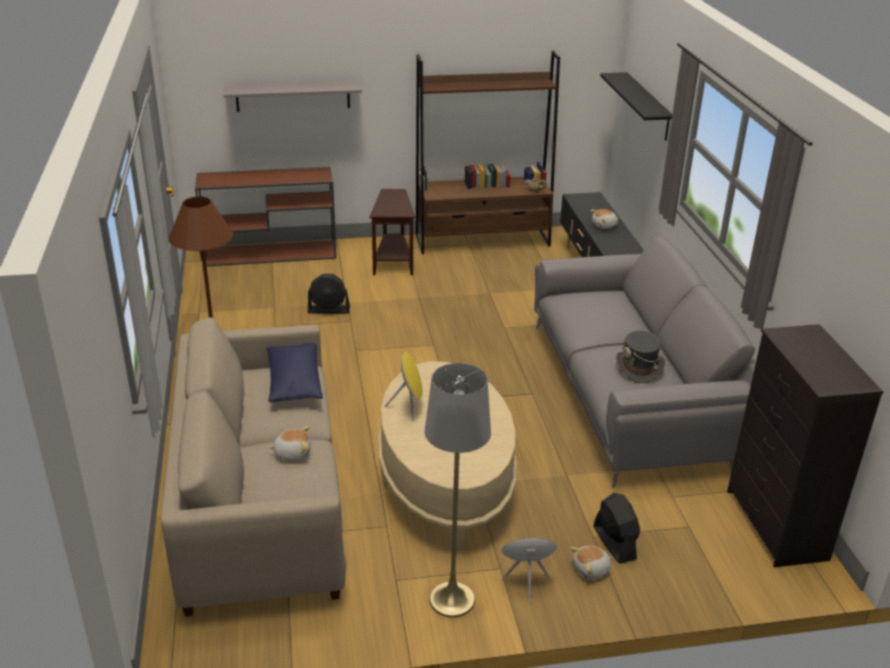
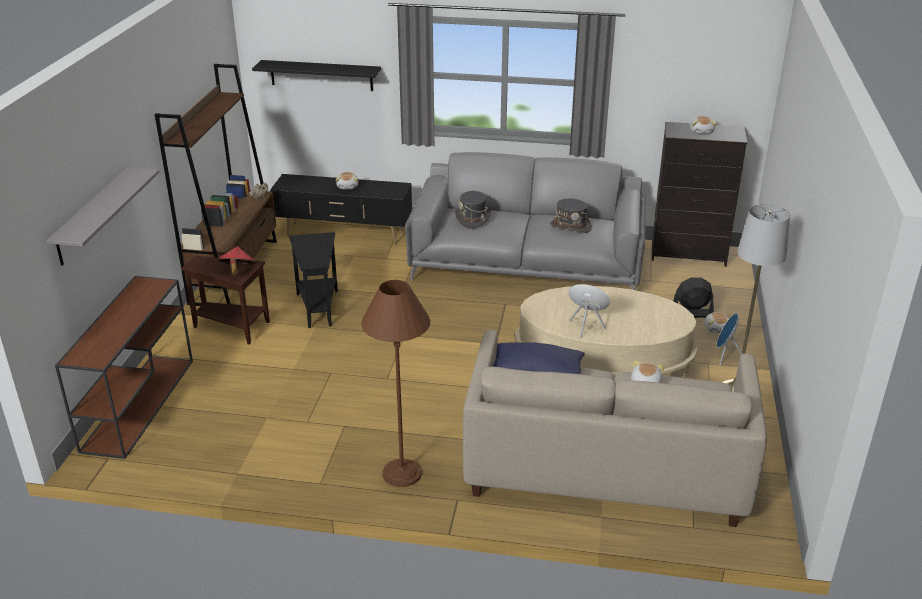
camera: 70 degrees left, 0 degrees up
black fan [308,274,350,314] -> none
none -> red hat [217,246,257,275]
none -> black side table [289,232,338,328]
none -> grey hat [455,191,491,229]
none -> plush toy [690,116,717,135]

